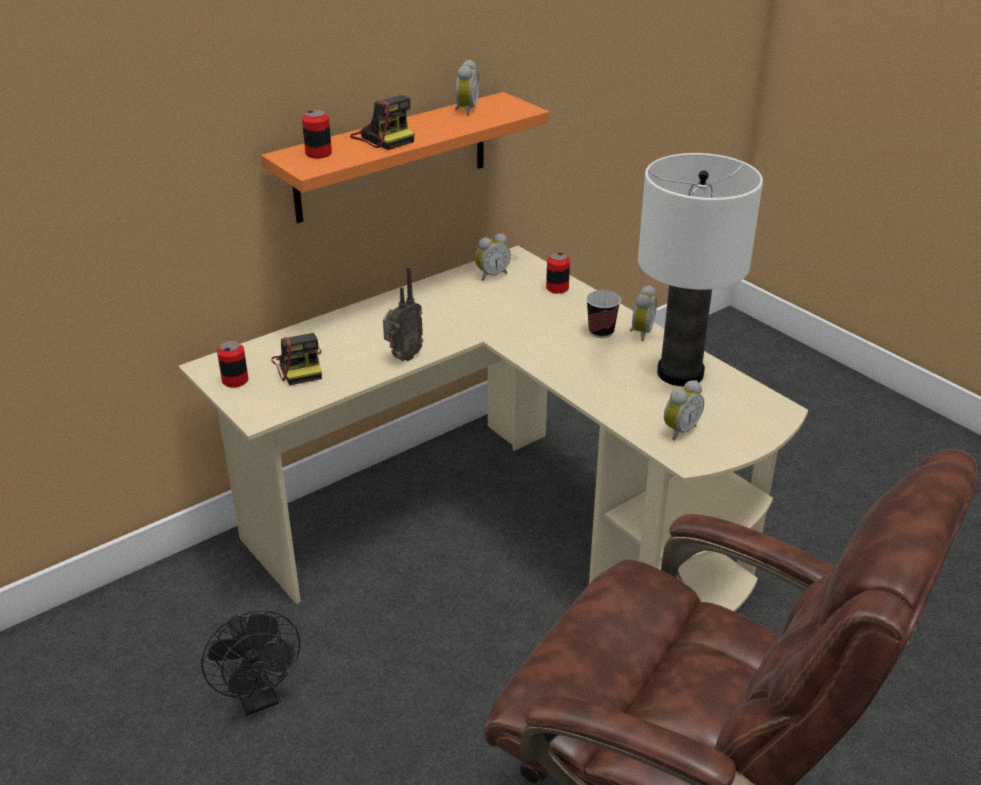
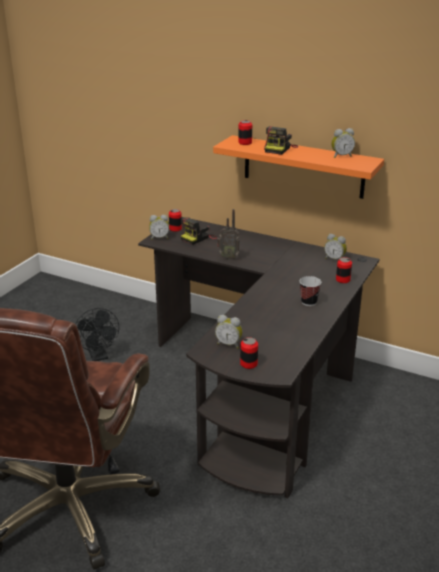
camera: 65 degrees right, 5 degrees down
beige desk [178,246,808,612] -> black desk [138,217,380,498]
black fan [201,610,300,715] -> black fan turned 60 degrees counterclockwise [75,308,119,361]
alarm clock [630,285,657,341] -> alarm clock moved to [149,215,169,240]
white table lamp [638,153,763,386] -> none
none -> can [240,337,258,369]

